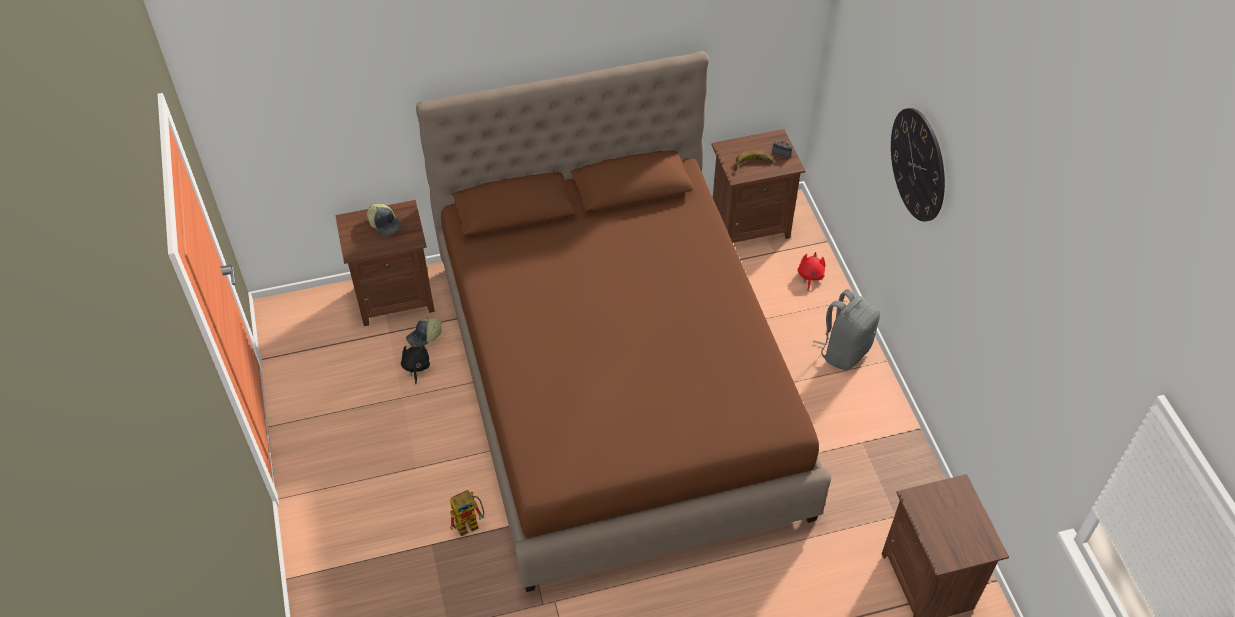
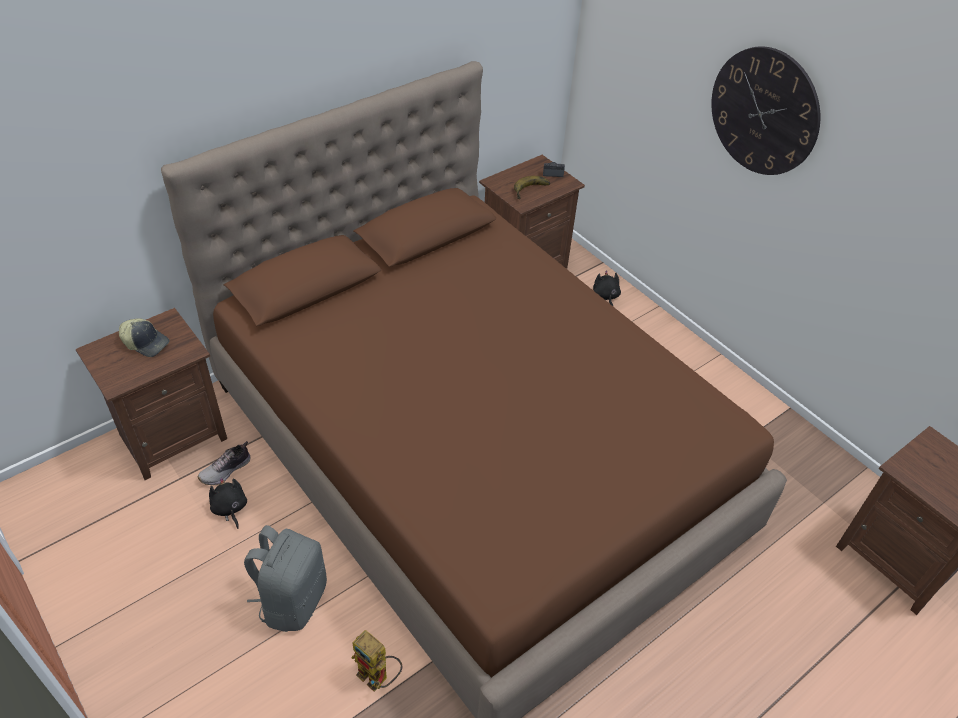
camera: 25 degrees left, 5 degrees down
cap [406,317,442,347] -> shoe [198,441,251,485]
toy robot [450,490,484,537] -> toy robot turned 90 degrees clockwise [351,630,402,692]
red plush toy [798,252,825,291] -> black plush toy [593,270,621,306]
grey backpack [813,289,880,370] -> grey backpack moved to [244,525,327,632]

